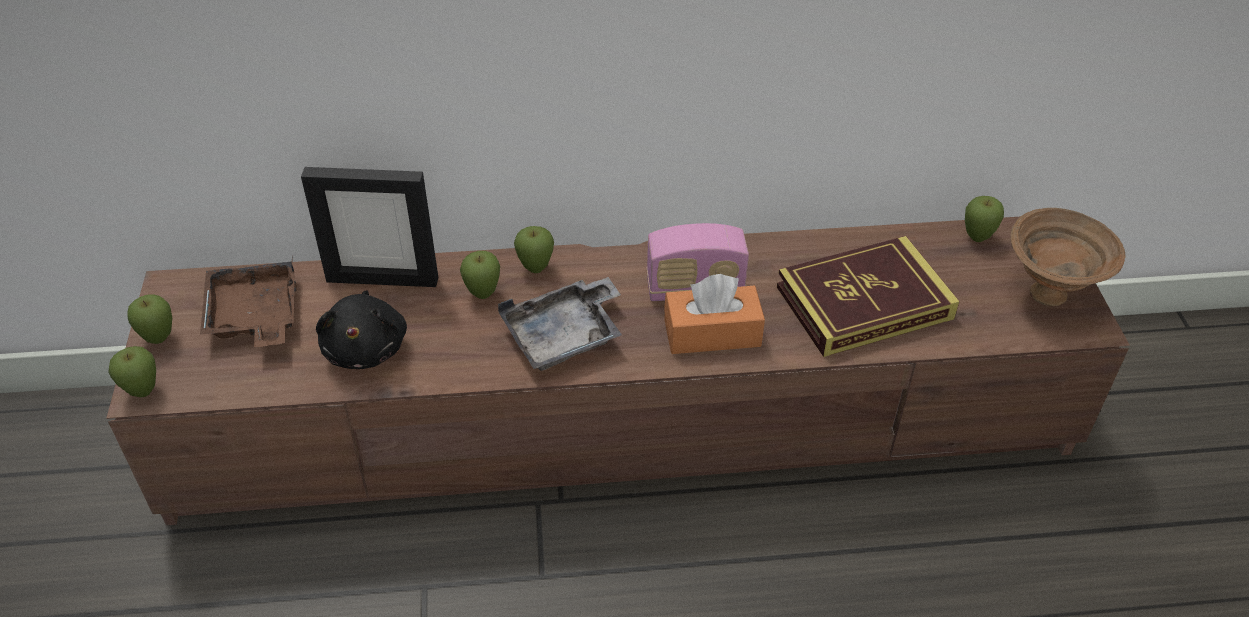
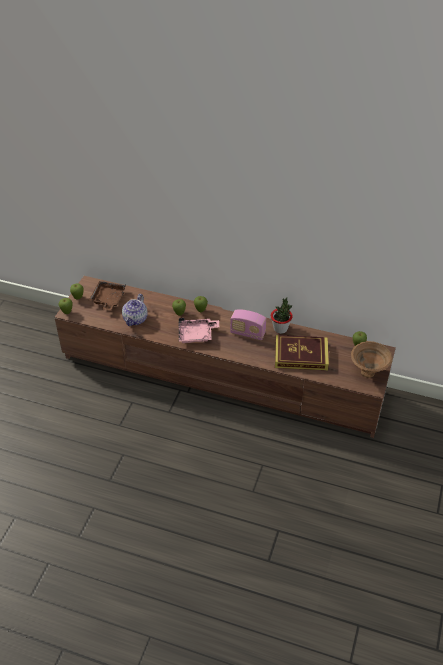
camera: 25 degrees right, 0 degrees up
picture frame [301,167,438,287] -> none
black plush toy [316,290,407,369] -> teapot [122,294,148,326]
grey tray [498,277,622,371] -> pink tray [179,318,219,343]
orange tissue box [664,274,765,354] -> none
none -> potted plant [271,297,293,334]

